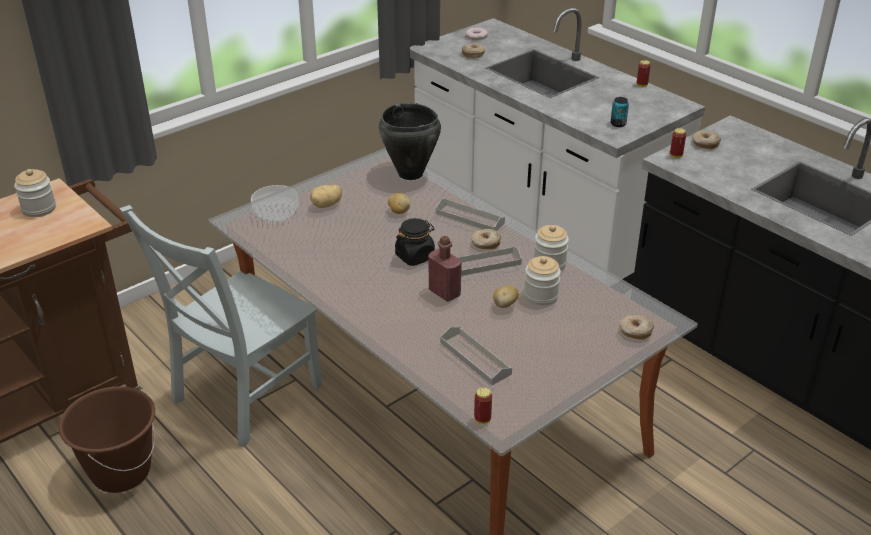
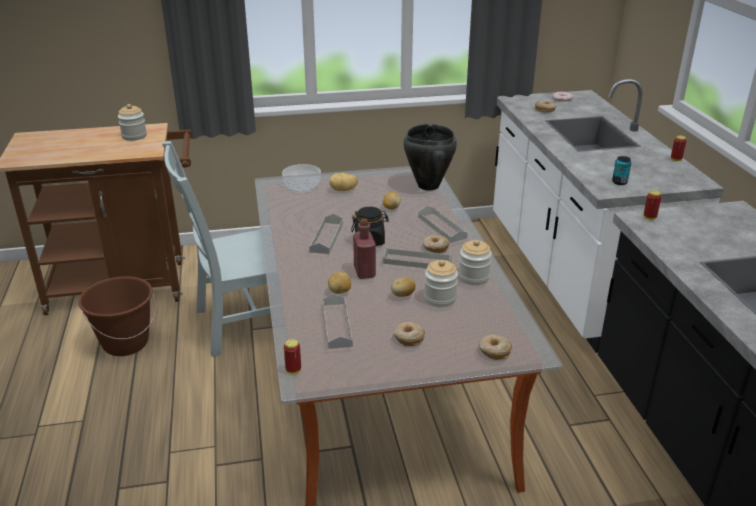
camera: 30 degrees right, 5 degrees down
donut [692,131,721,149] -> donut moved to [394,322,425,346]
none -> grey tray [309,214,343,254]
none -> potato [328,272,351,294]

